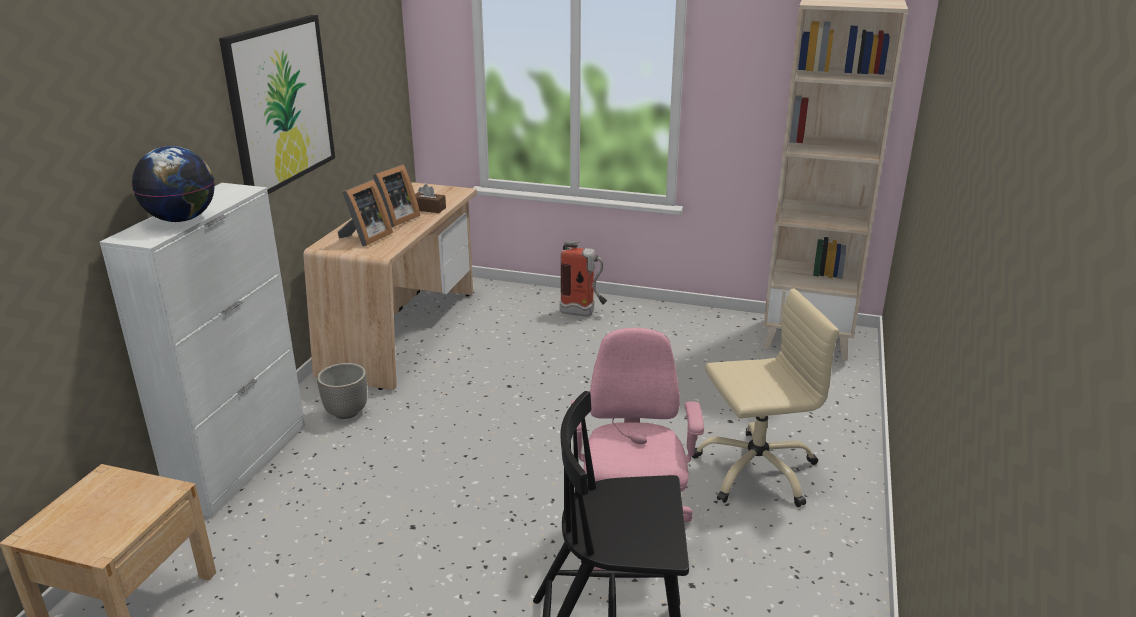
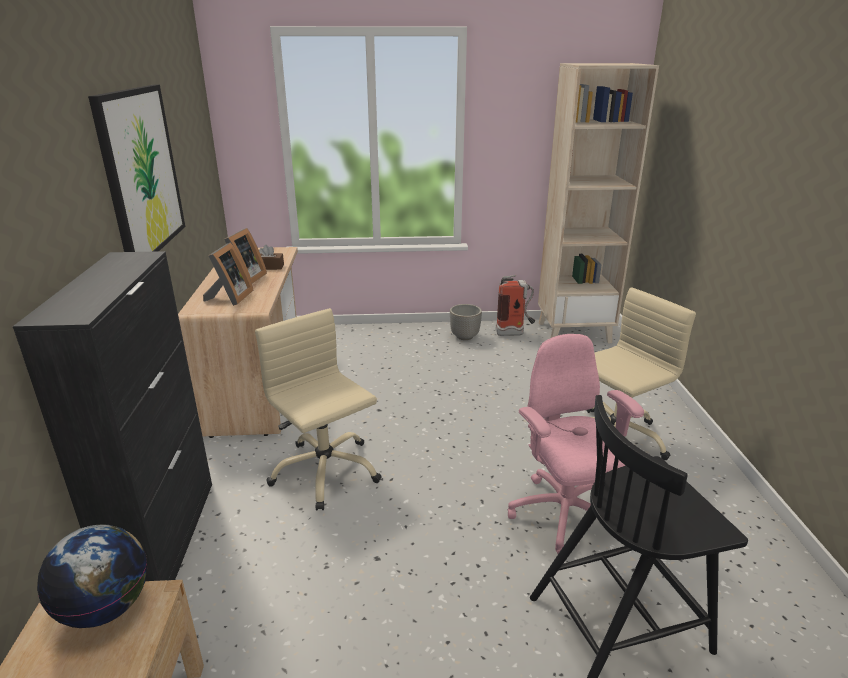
camera: 20 degrees left, 0 degrees up
white cabinet [100,183,305,518] -> black cabinet [13,251,212,581]
globe [132,146,215,222] -> globe moved to [37,524,147,628]
planter [317,363,367,419] -> planter moved to [450,304,482,340]
fire extinguisher [560,241,607,317] -> fire extinguisher moved to [496,275,535,336]
none -> beige office chair [255,308,382,511]

